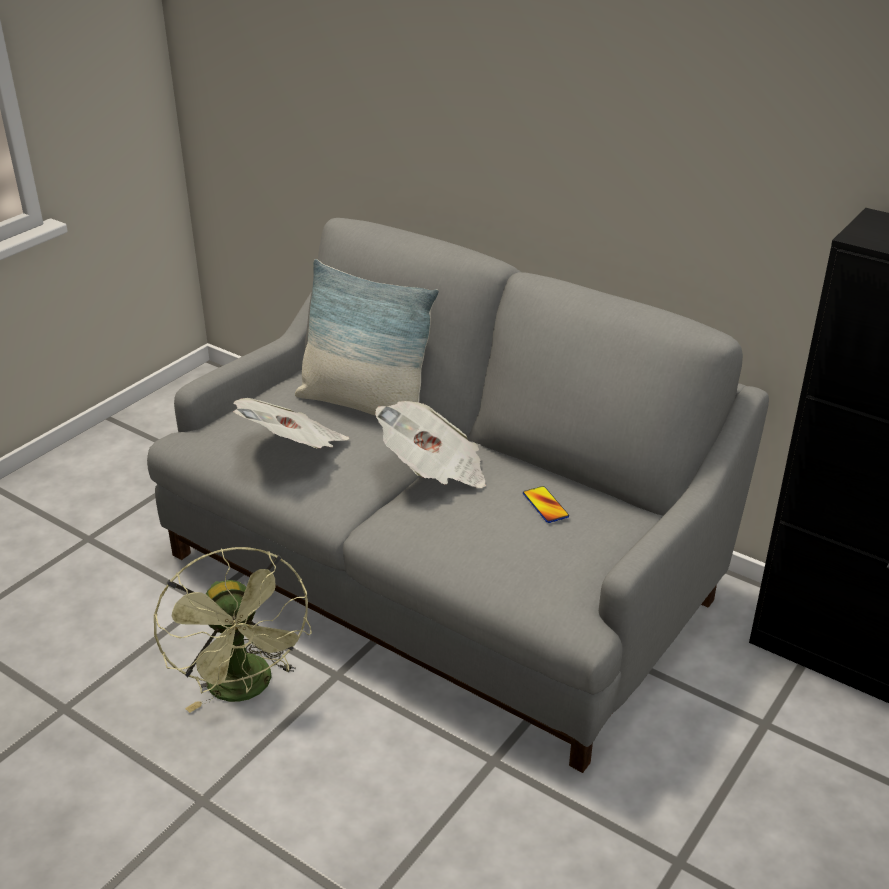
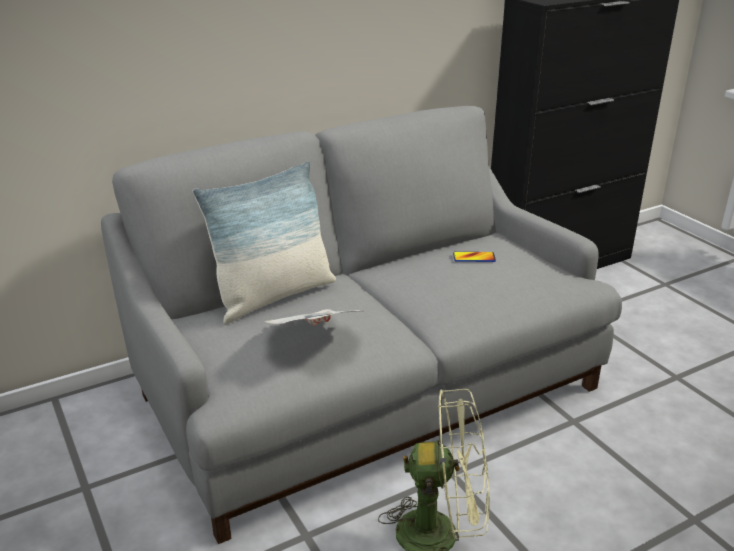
camera: 65 degrees left, 5 degrees down
newspaper [375,401,486,488] -> none

